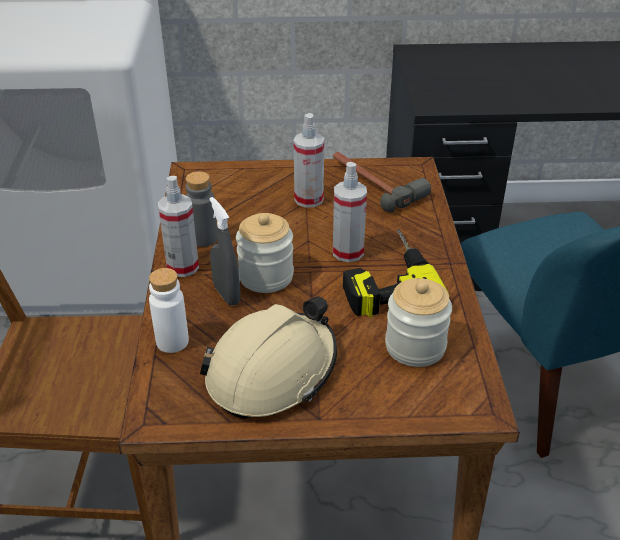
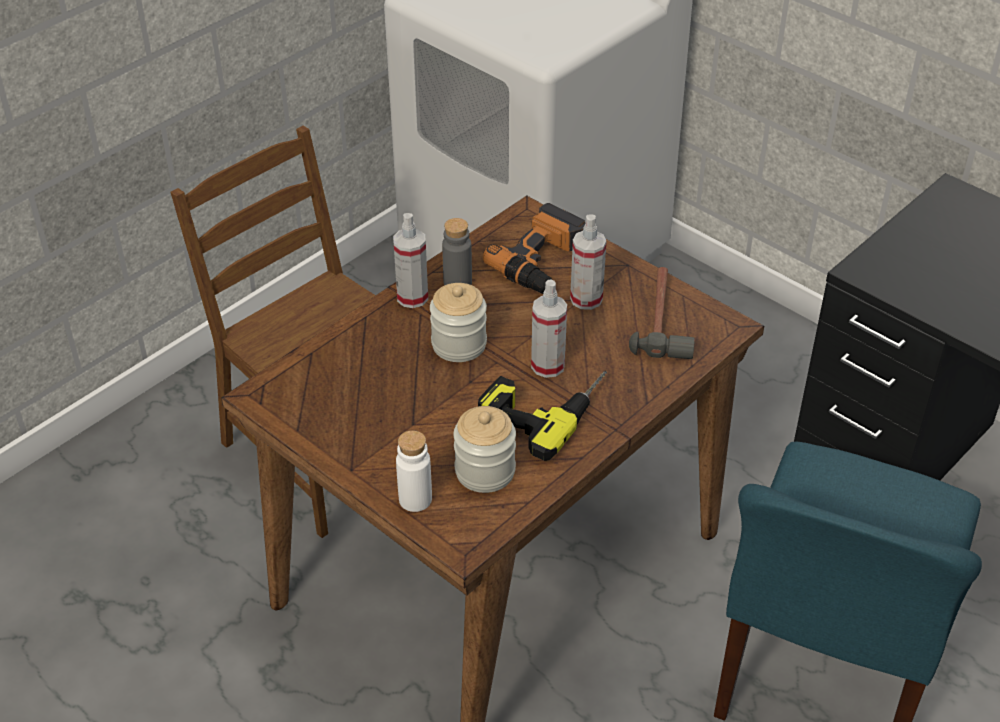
camera: 45 degrees right, 5 degrees up
white bottle [149,268,189,353] -> white bottle moved to [396,430,432,512]
beige hard hat [200,296,337,419] -> none
grey spray bottle [210,197,241,306] -> none
none -> power drill [483,203,585,294]

